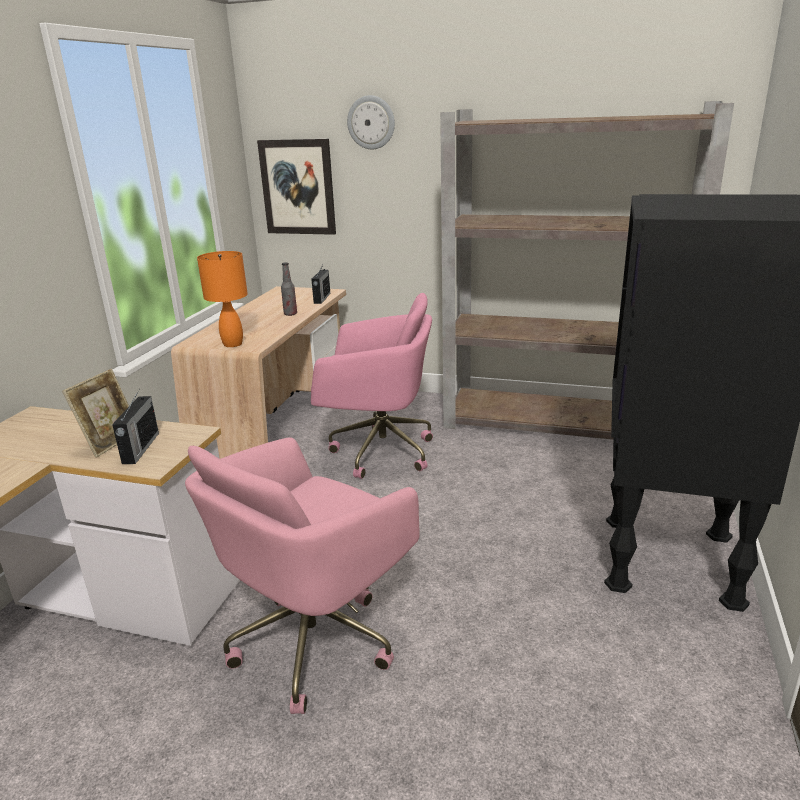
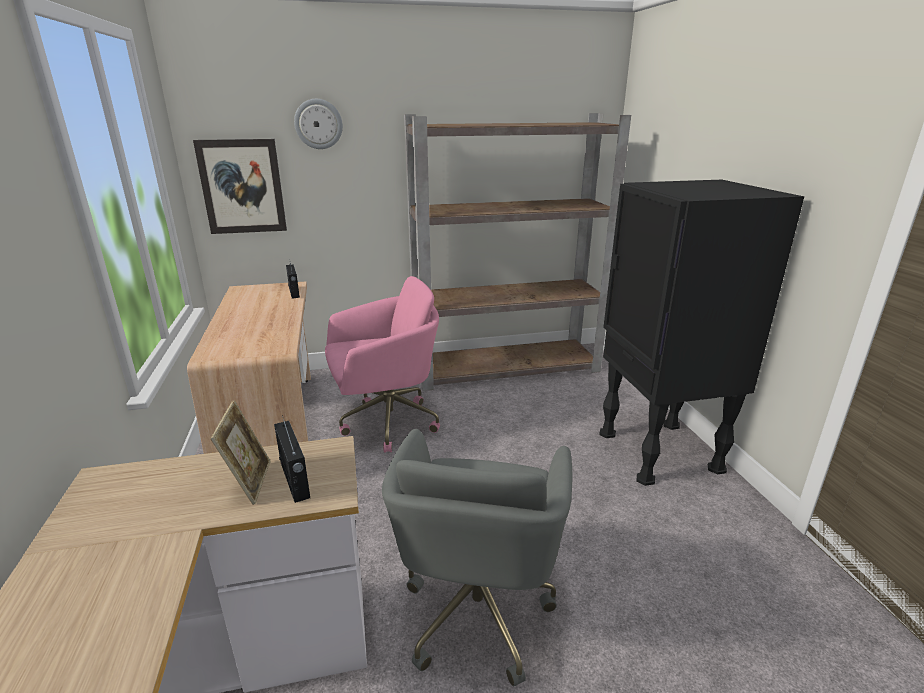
camera: 30 degrees left, 0 degrees up
pink office chair [185,437,420,714] -> grey office chair [382,429,572,686]
orange table lamp [197,251,248,347] -> none
bottle [281,262,297,316] -> none

